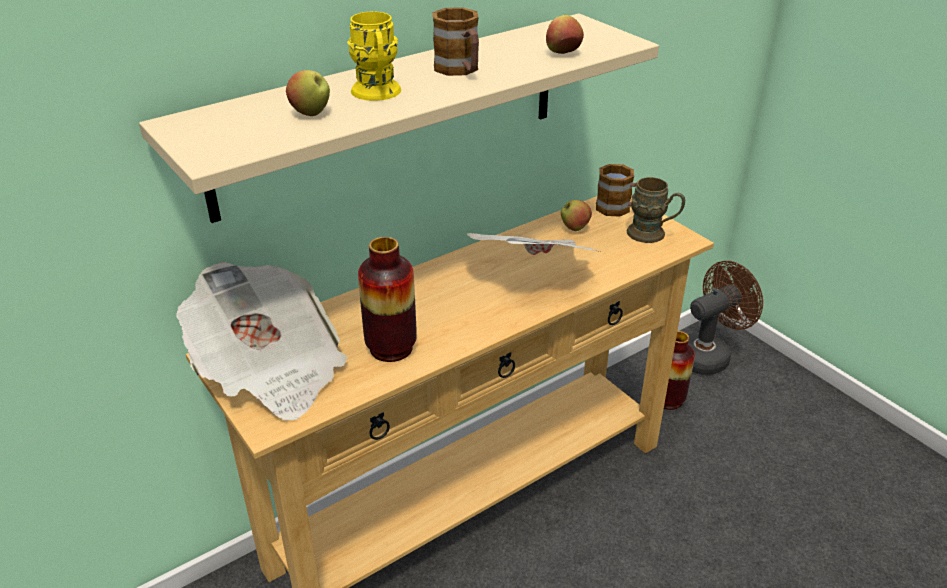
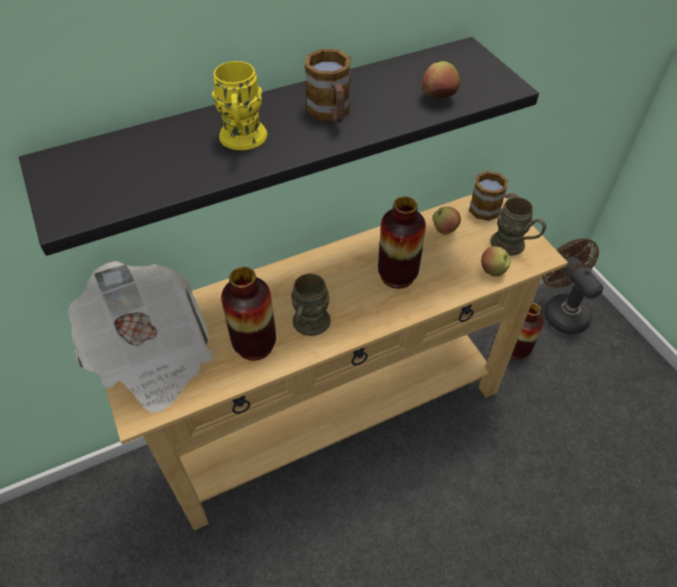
camera: 10 degrees right, 15 degrees up
beige shelf [139,14,659,223] -> black shelf [19,37,539,256]
apple [286,70,330,116] -> apple moved to [481,246,511,276]
newspaper [467,233,600,255] -> vase [378,197,426,289]
brown fan [688,261,763,375] -> brown fan turned 90 degrees counterclockwise [542,238,604,334]
none -> brown mug [291,274,331,336]

